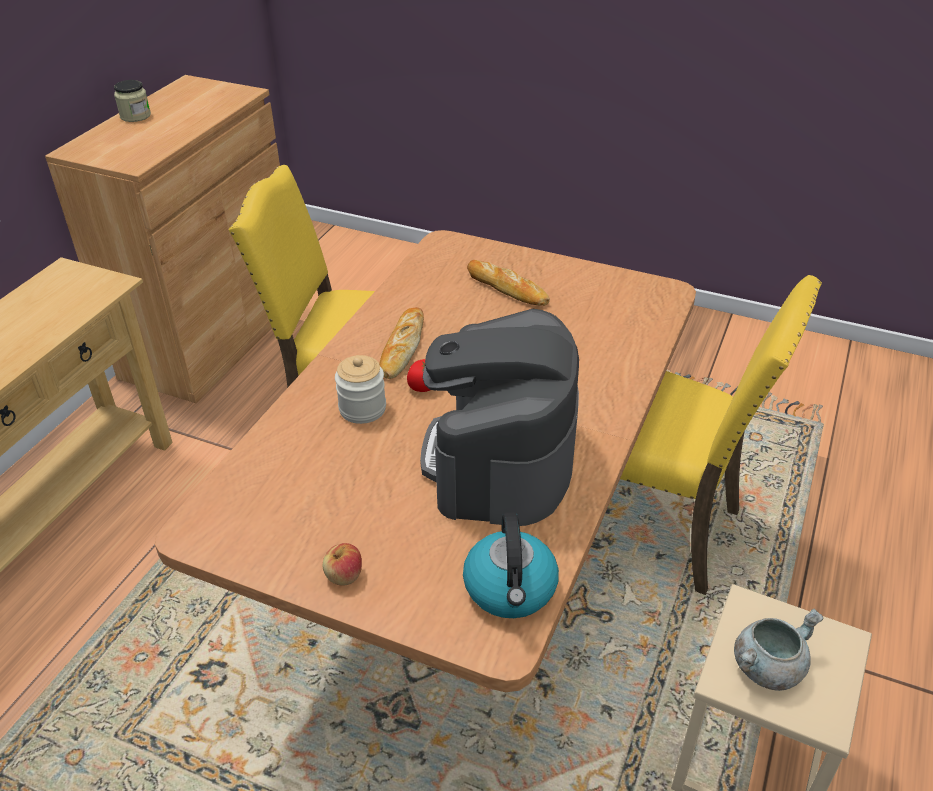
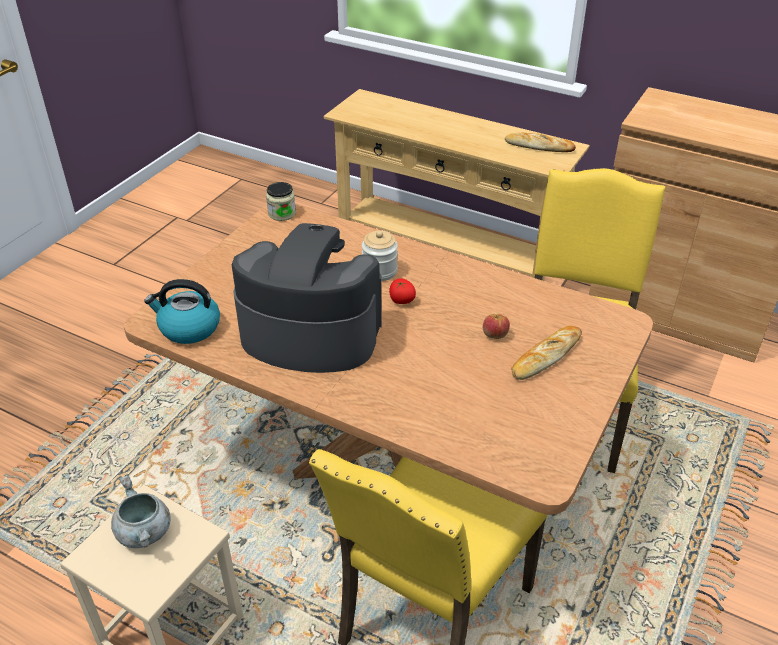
camera: 95 degrees right, 0 degrees up
jar [114,80,151,122] -> jar moved to [266,182,296,221]
apple [323,543,362,586] -> apple moved to [483,313,510,339]
bread [379,307,424,379] -> bread moved to [505,133,576,152]

